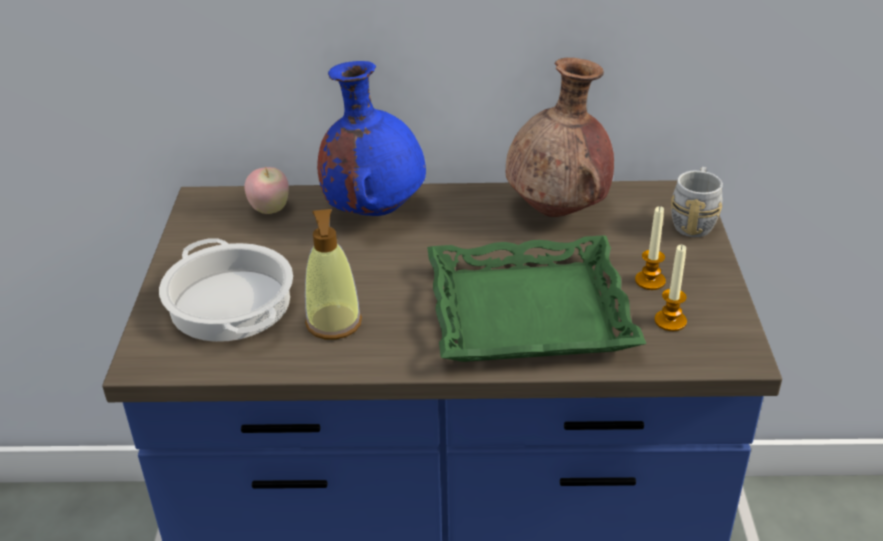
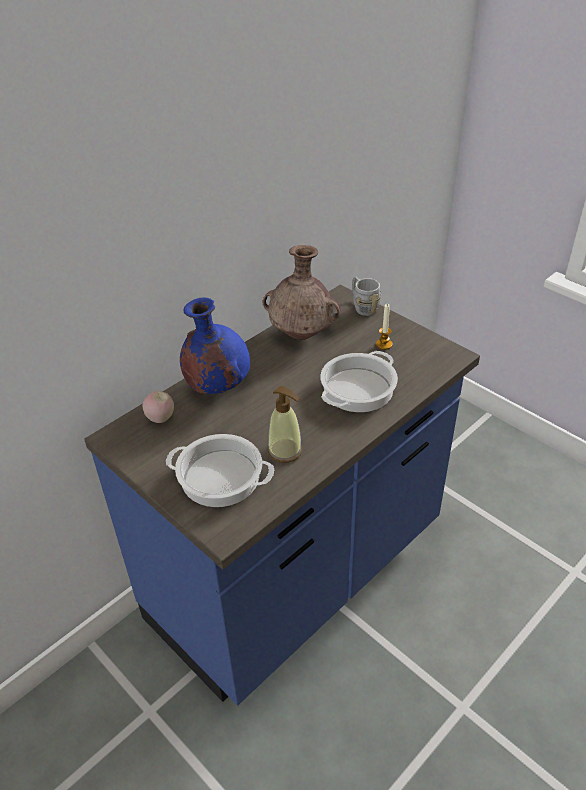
camera: 45 degrees left, 5 degrees up
green tray [427,235,646,362] -> cooking pot [320,351,398,412]
candle [655,245,687,331] -> none

